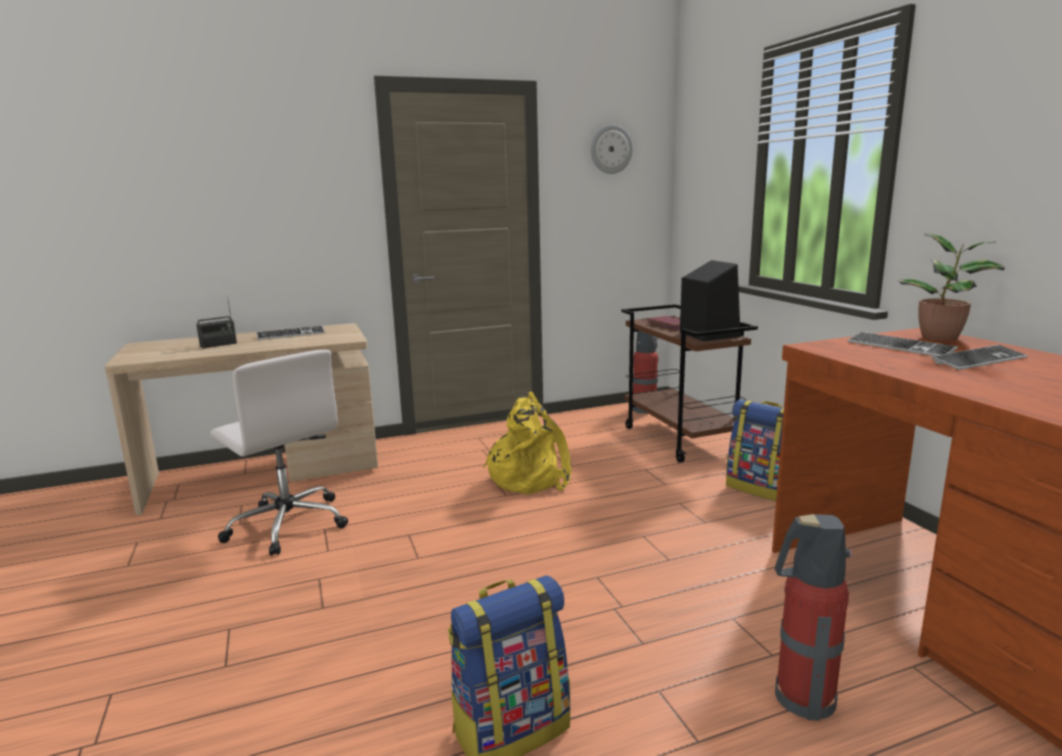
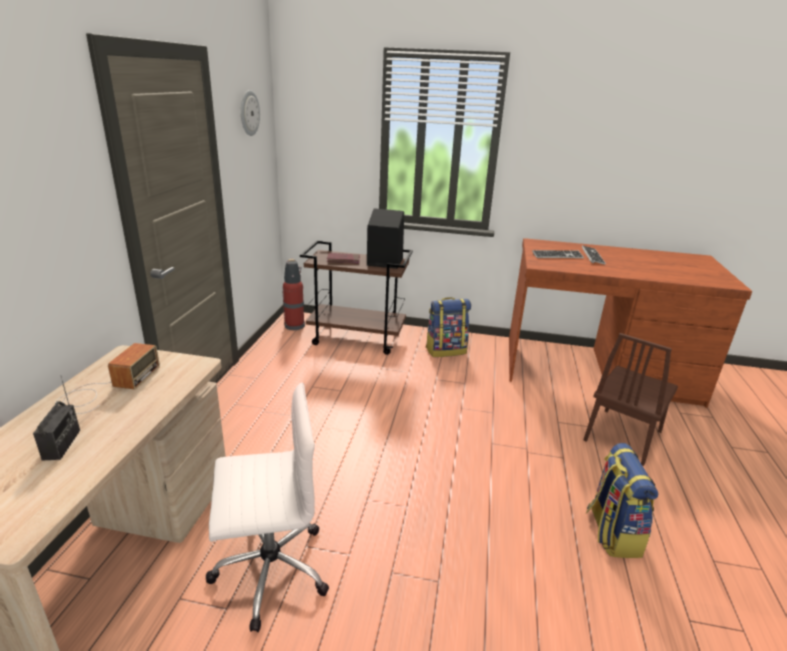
camera: 60 degrees left, 10 degrees up
keyboard [256,326,325,340] -> radio [55,343,160,414]
yellow backpack [483,392,572,494] -> none
fire extinguisher [775,514,852,721] -> brown chair [583,333,678,466]
potted plant [897,233,1005,341] -> none

